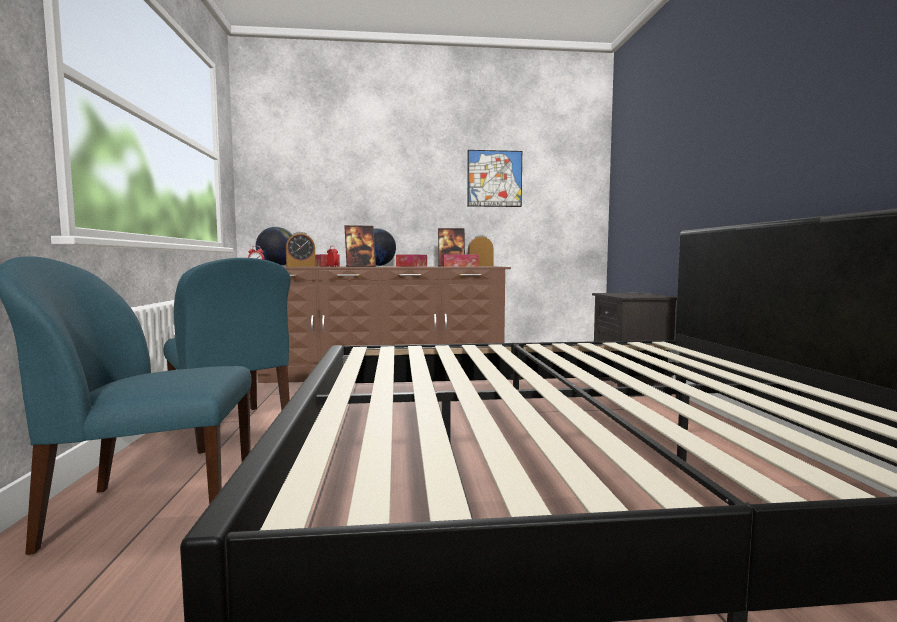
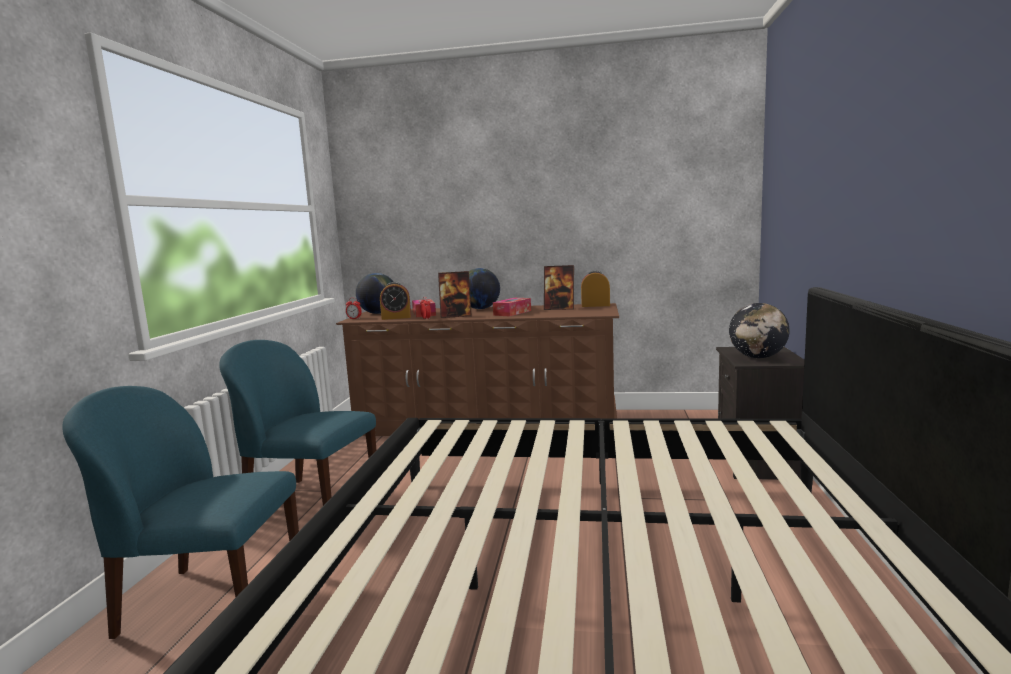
camera: 15 degrees right, 5 degrees up
blue chair [163,258,291,454] -> blue chair turned 135 degrees clockwise [219,340,376,506]
tissue box [441,254,479,267] -> none
picture [467,150,522,207] -> none
none -> globe [729,303,790,358]

